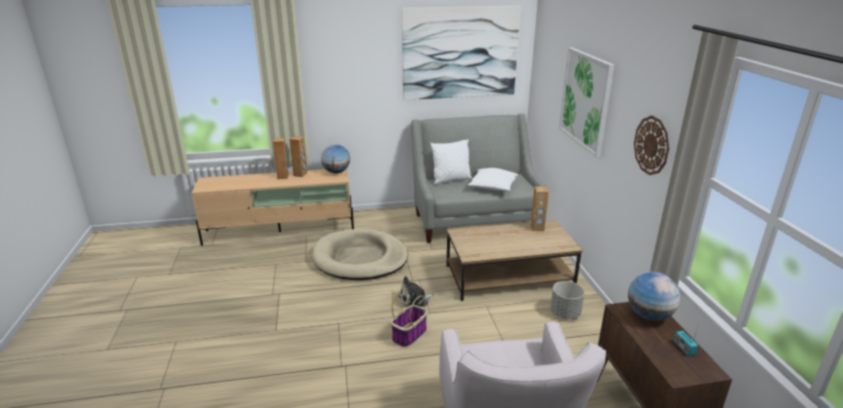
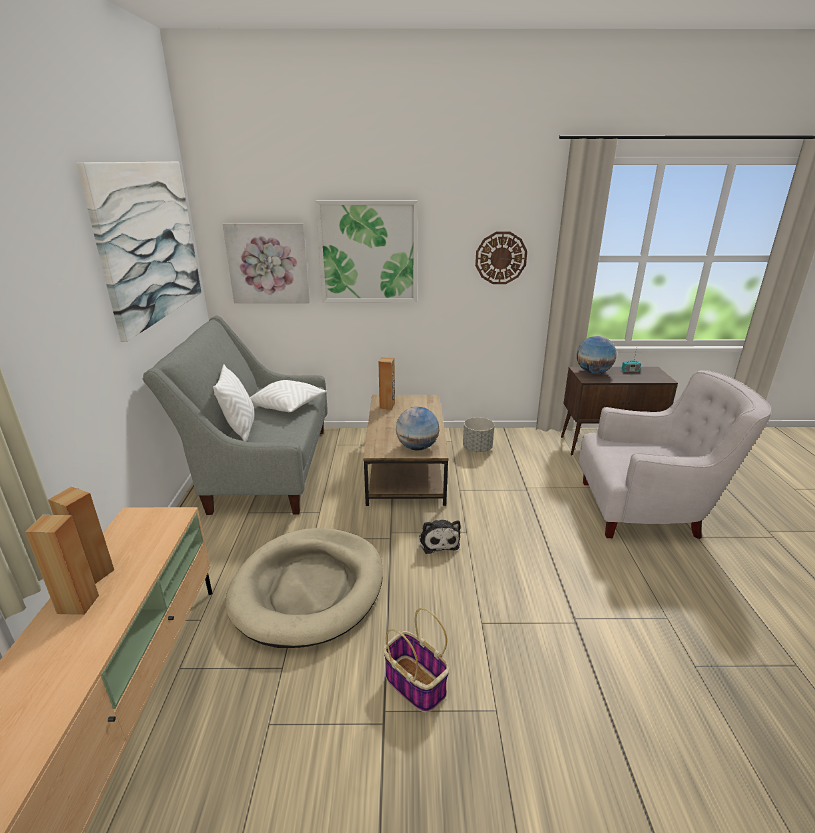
camera: 80 degrees left, 0 degrees up
globe [321,144,350,173] -> globe moved to [396,407,439,450]
basket [391,287,428,347] -> basket moved to [383,608,450,713]
none -> picture [223,223,310,303]

